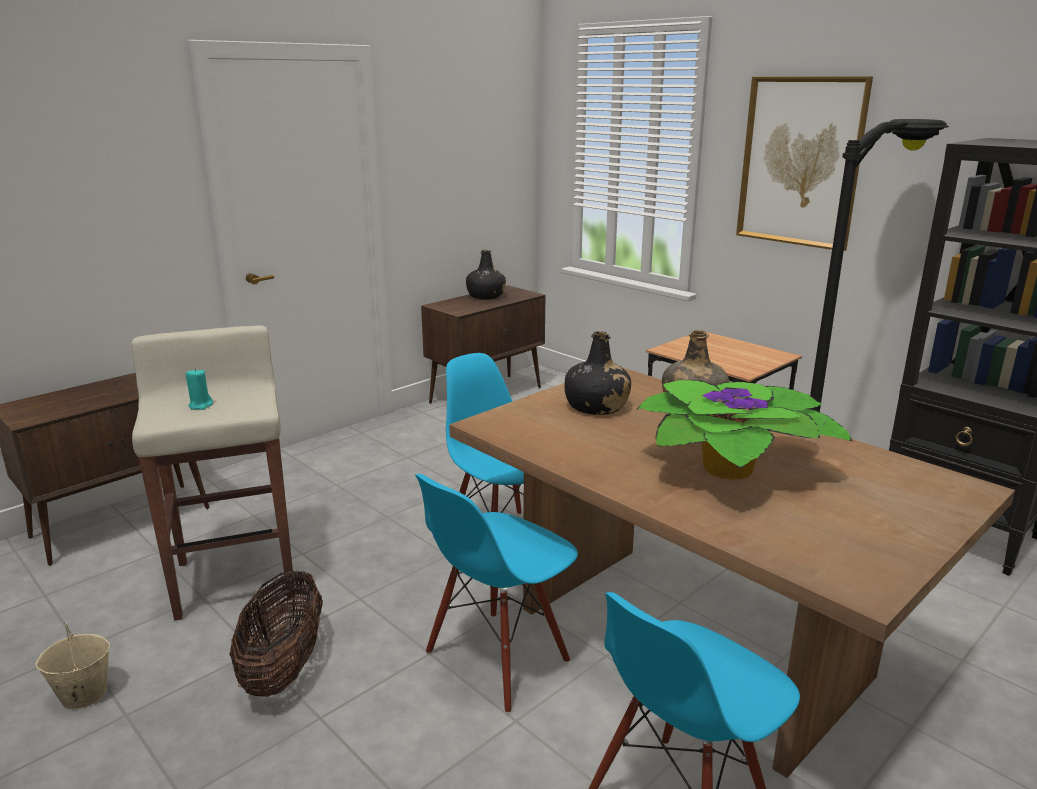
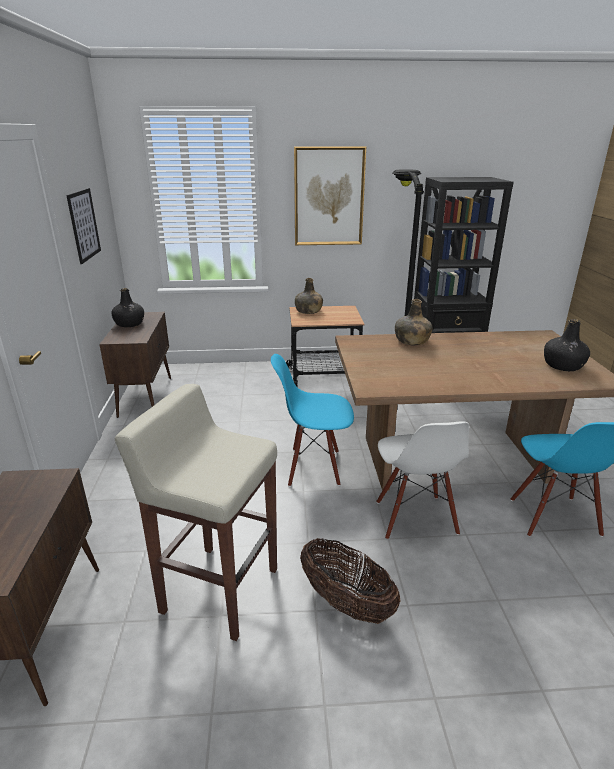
camera: 50 degrees left, 5 degrees up
beige bucket [36,622,110,709] -> none
turquoise candle [186,368,213,410] -> none
blue chair [415,474,578,714] -> white chair [376,421,469,540]
black bottle [565,331,631,415] -> black bottle moved to [544,319,590,371]
potted plant [636,380,853,479] -> none
none -> picture [66,188,101,264]
none -> green bottle [295,278,323,314]

